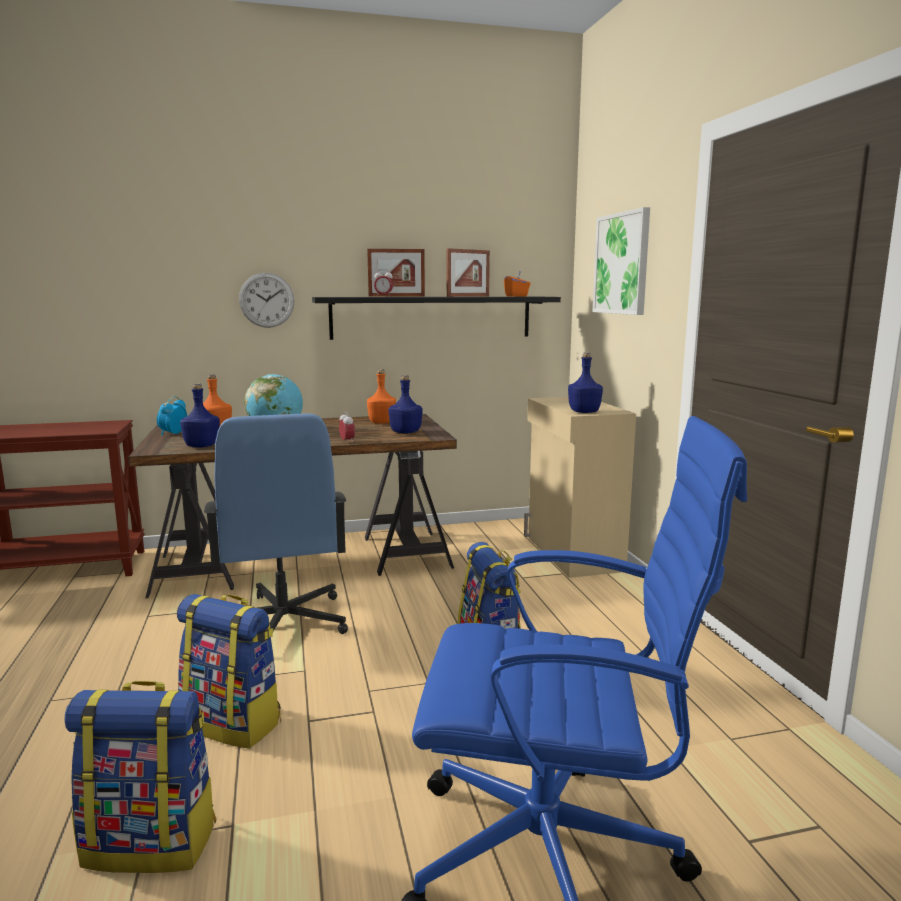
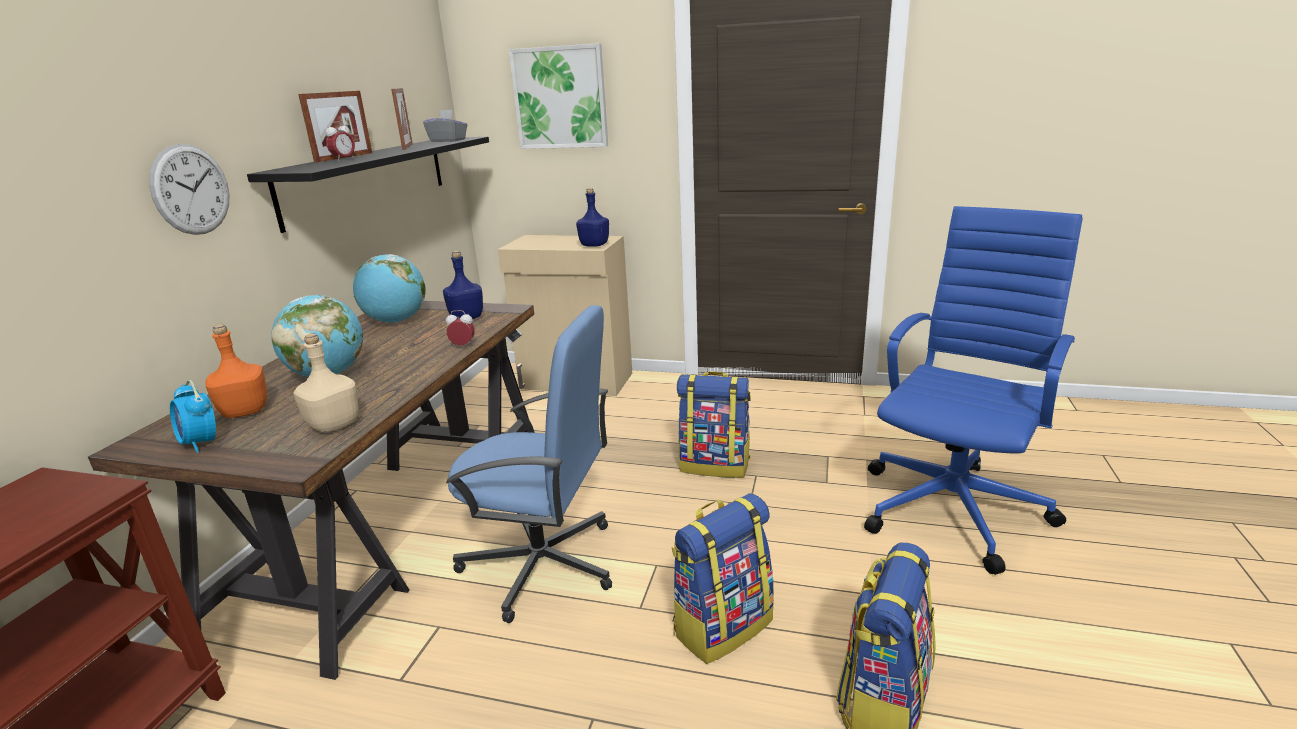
camera: 60 degrees left, 10 degrees up
blue bottle [180,383,220,447] -> beige bottle [293,334,358,433]
orange bottle [367,369,396,424] -> globe [353,254,426,323]
orange tissue box [504,270,531,297] -> grey tissue box [423,110,467,142]

